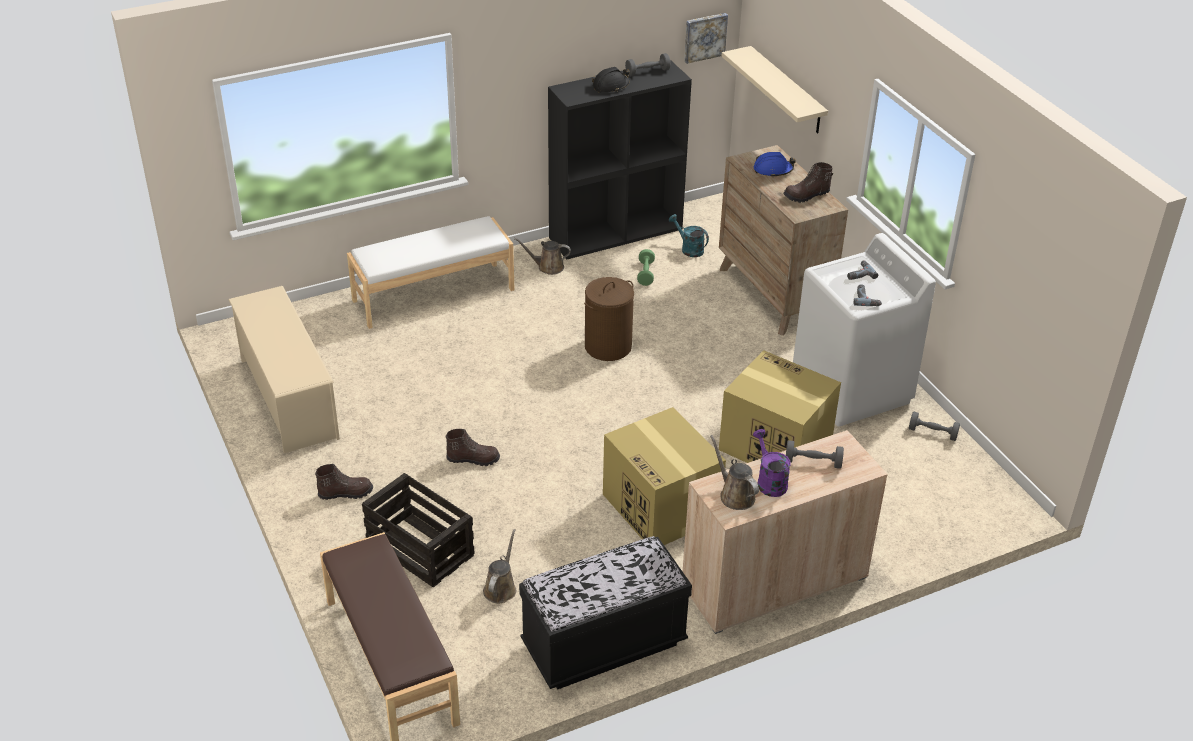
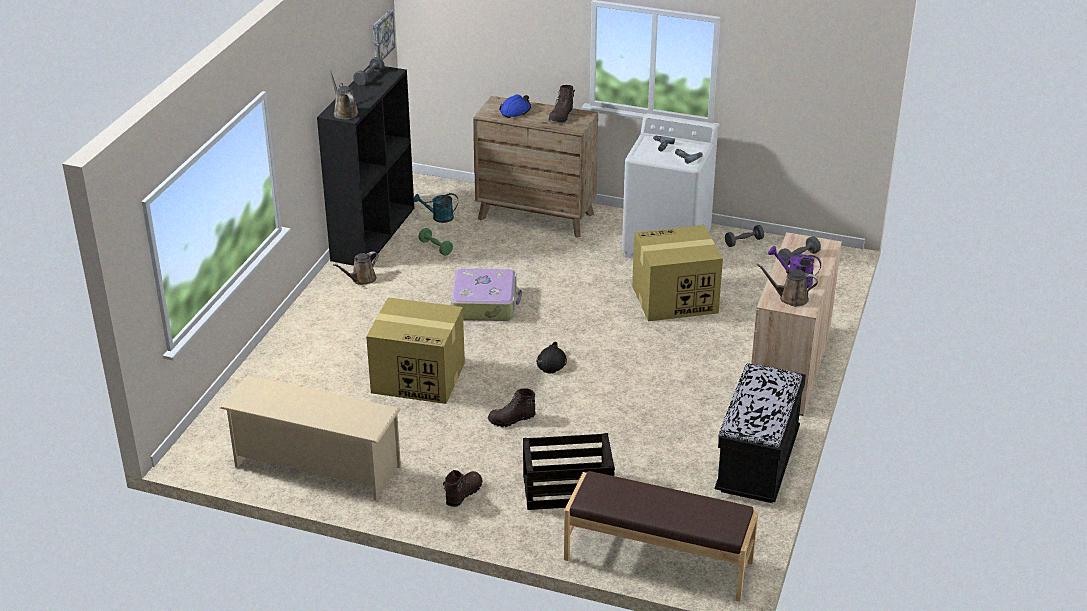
camera: 45 degrees left, 5 degrees down
white bench [347,216,514,329] -> none
brown boot [446,429,500,466] -> brown boot turned 150 degrees counterclockwise [488,388,536,427]
brown watering can [483,529,516,603] -> brown watering can moved to [329,71,358,119]
brown laundry basket [584,277,634,361] -> suitcase [451,269,522,321]
black hard hat [592,67,630,93] -> black hard hat moved to [536,342,567,373]
cardboard box [603,407,726,545] -> cardboard box moved to [366,297,465,404]
beige shelf [721,46,828,134] -> none

